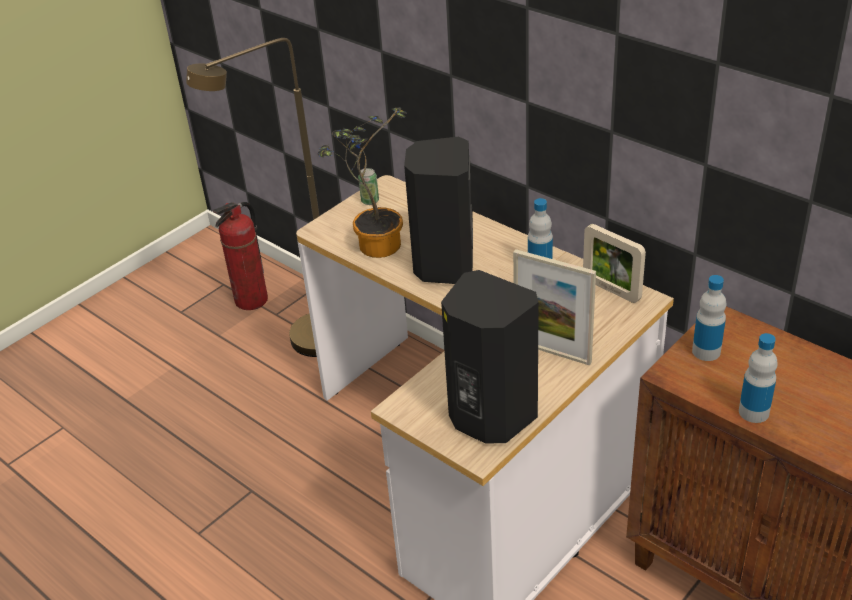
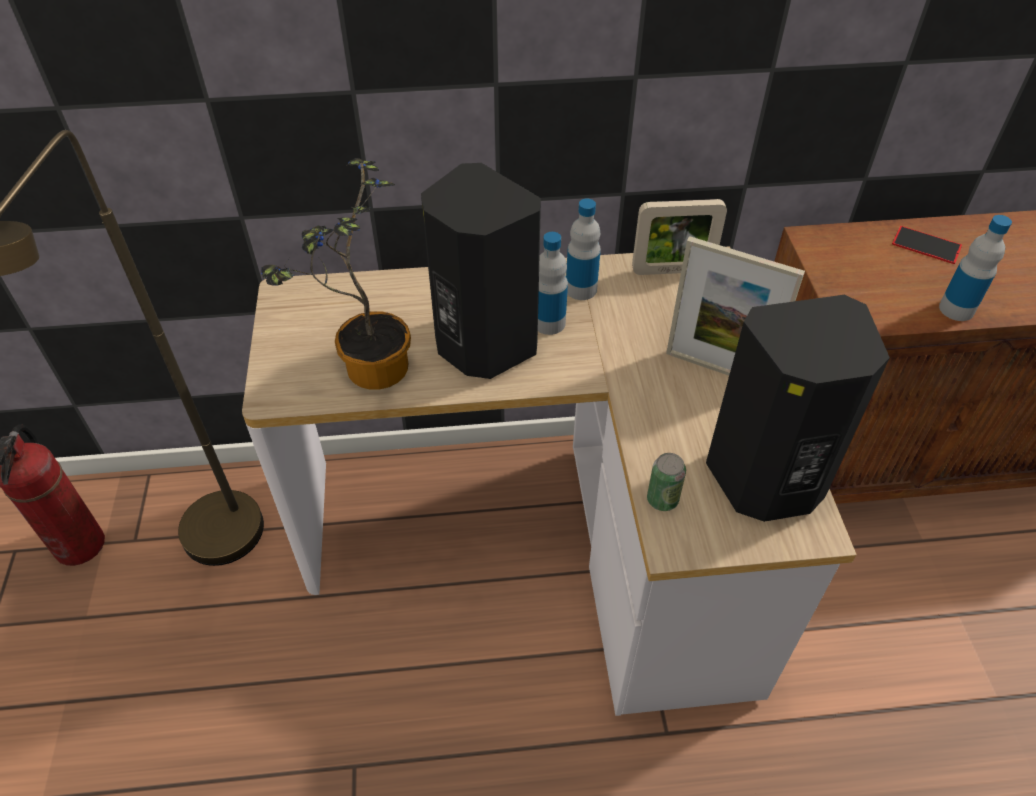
camera: 50 degrees left, 10 degrees up
can [358,168,379,205] -> can moved to [647,453,686,511]
picture frame [513,249,596,365] -> picture frame turned 45 degrees clockwise [666,236,805,376]
bottle [692,275,726,361] -> bottle moved to [538,232,568,335]
none -> phone [892,226,962,264]

